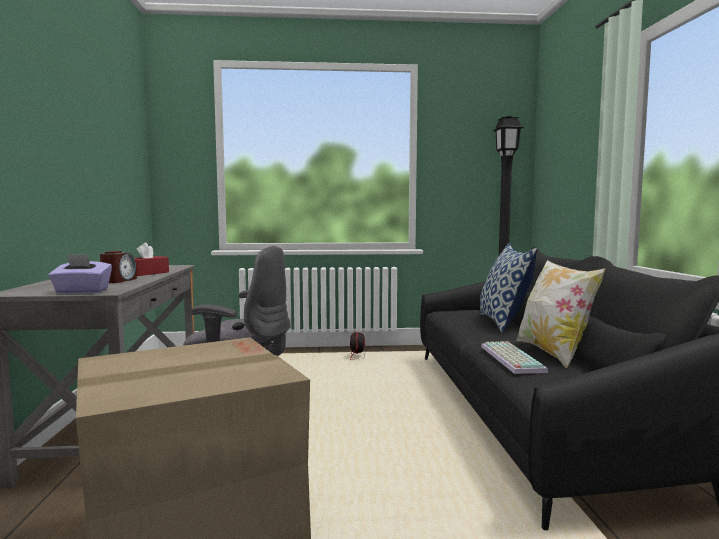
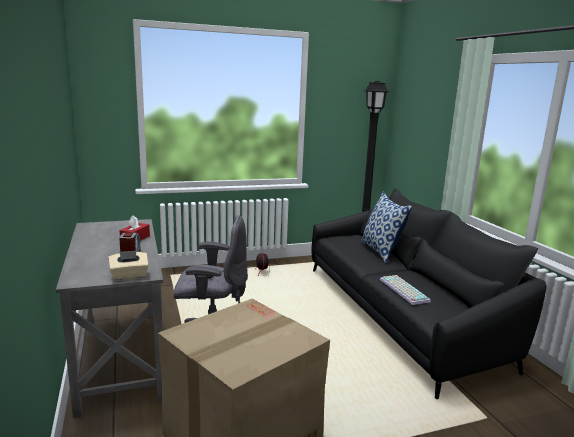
camera: 15 degrees left, 10 degrees up
purple tissue box [48,254,112,294] -> beige tissue box [108,251,149,281]
pillow [516,260,605,368] -> none

